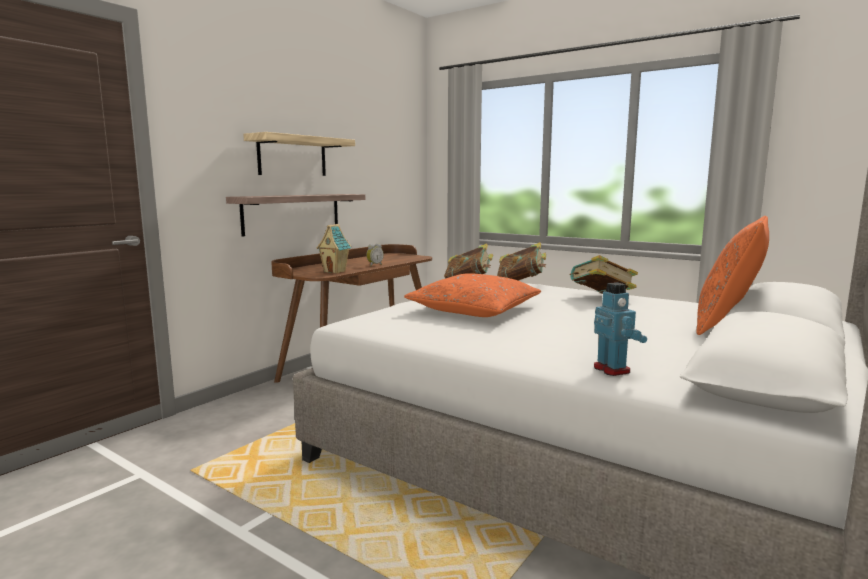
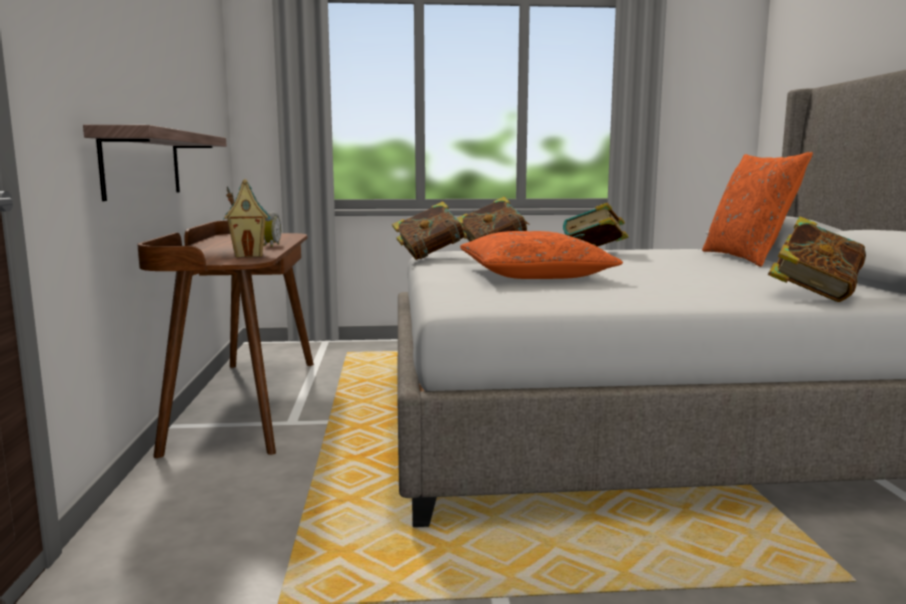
camera: 40 degrees left, 0 degrees up
shelf [243,132,355,176] -> none
toy robot [594,282,647,376] -> book [768,216,866,302]

